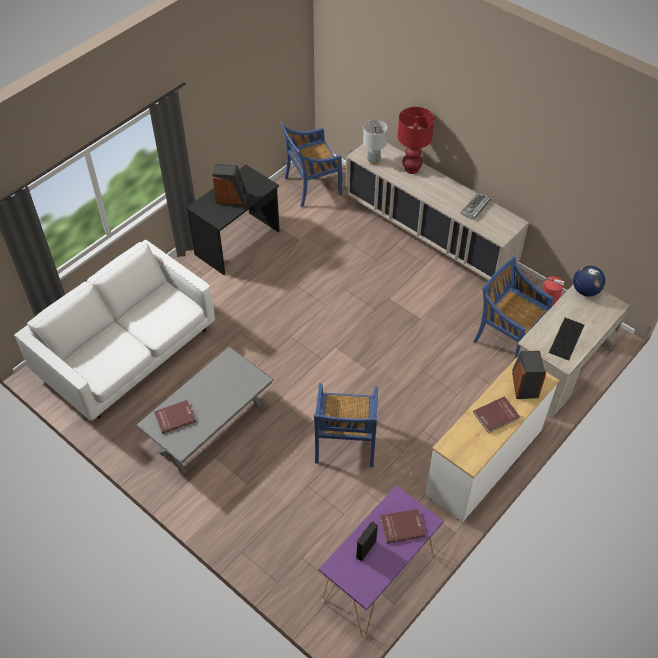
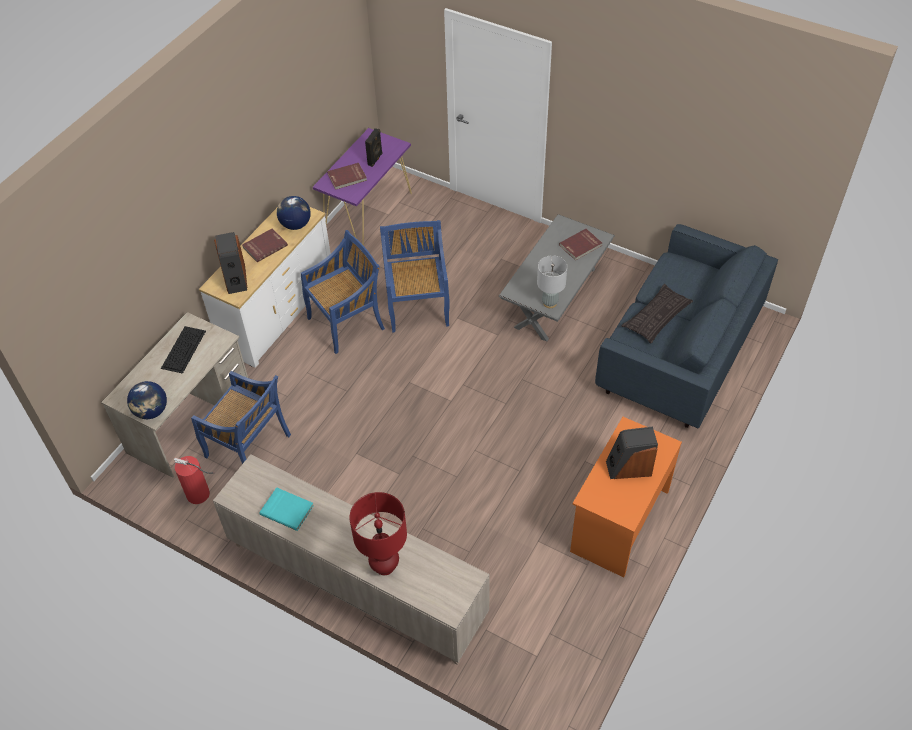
camera: 170 degrees right, 0 degrees up
white sofa [14,240,215,421] -> blue sofa [595,224,778,428]
black desk [186,165,280,275] -> orange desk [570,417,682,578]
blue chair [280,122,343,207] -> blue chair moved to [301,230,385,354]
grey table lamp [363,119,387,165] -> grey table lamp moved to [537,255,568,308]
keyboard [461,193,491,219] -> turquoise book [259,487,314,531]
none -> globe [277,196,311,230]
none -> pillow [622,284,693,343]

